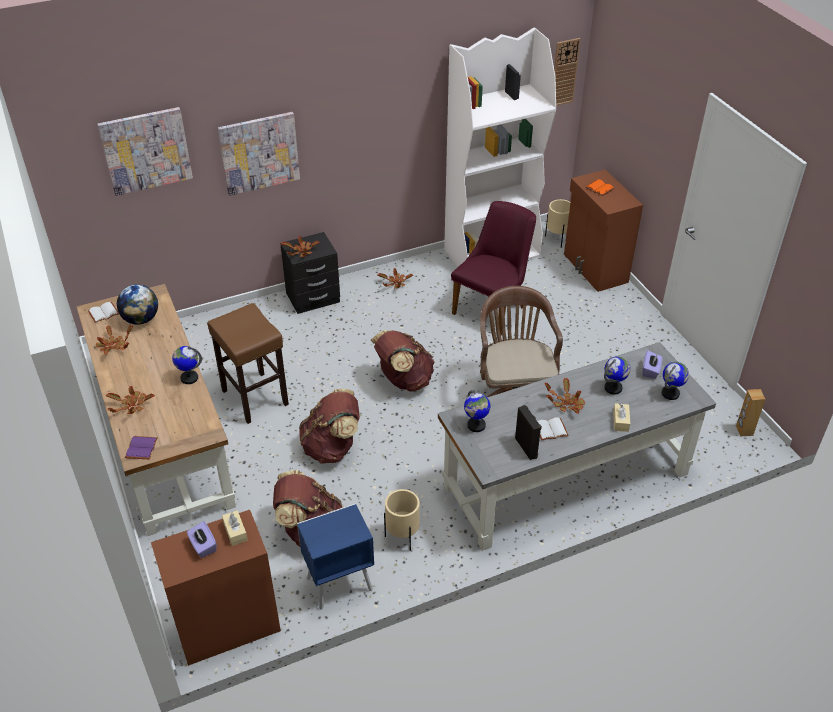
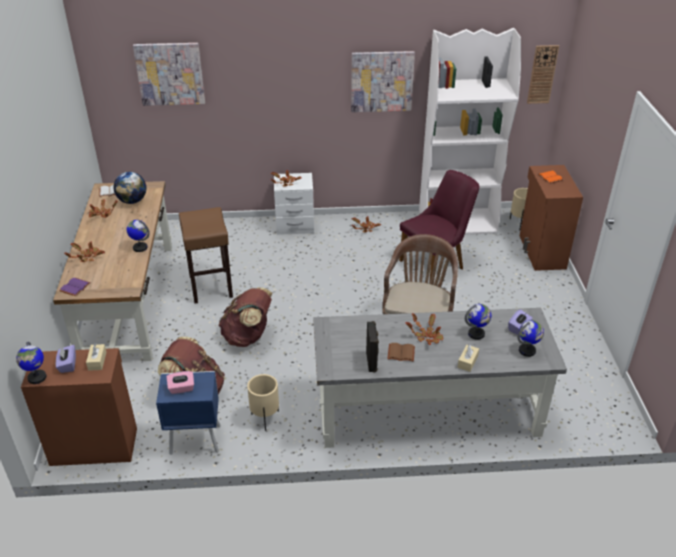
camera: 20 degrees right, 5 degrees down
picture [218,112,300,196] -> picture moved to [351,51,415,112]
black nightstand [280,232,340,314] -> white nightstand [274,173,314,235]
brown backpack [371,330,435,392] -> none
globe [464,390,491,432] -> globe moved to [16,342,46,384]
white book [537,417,569,441] -> brown book [388,343,415,362]
brown speaker [736,389,765,437] -> none
none -> pink tissue box [166,371,194,394]

